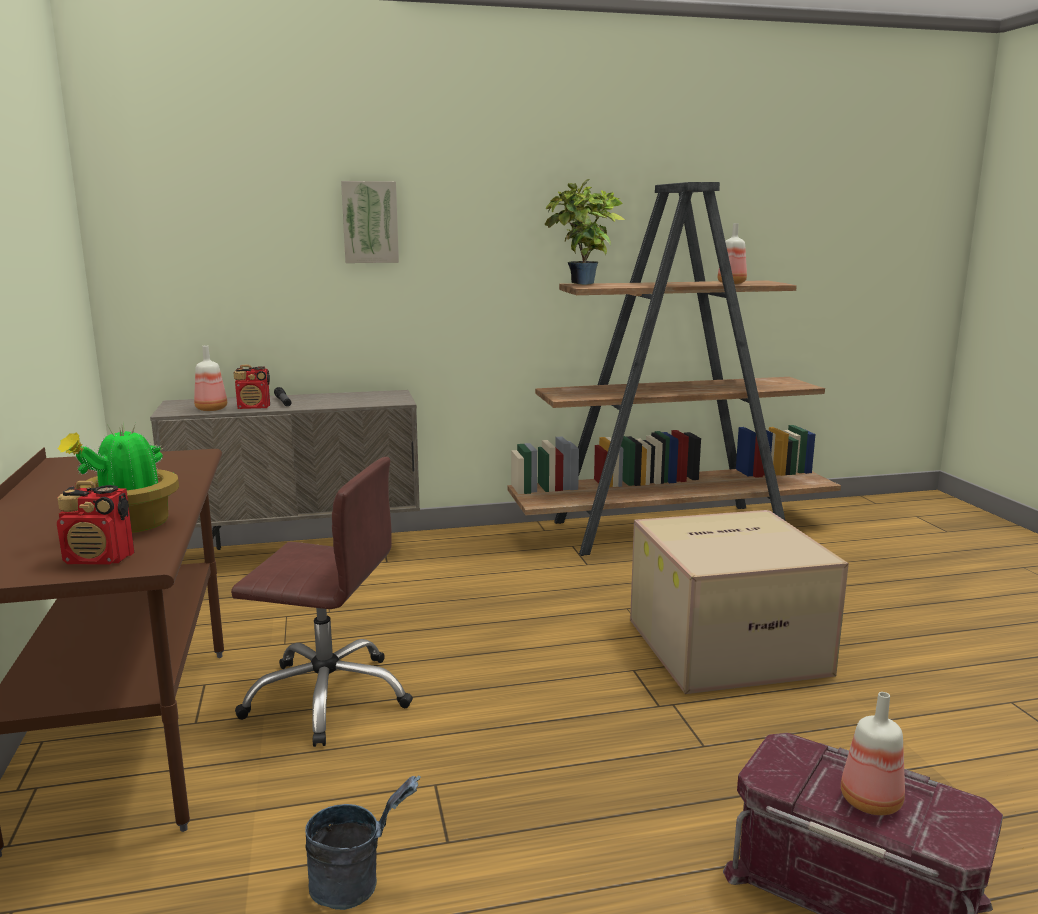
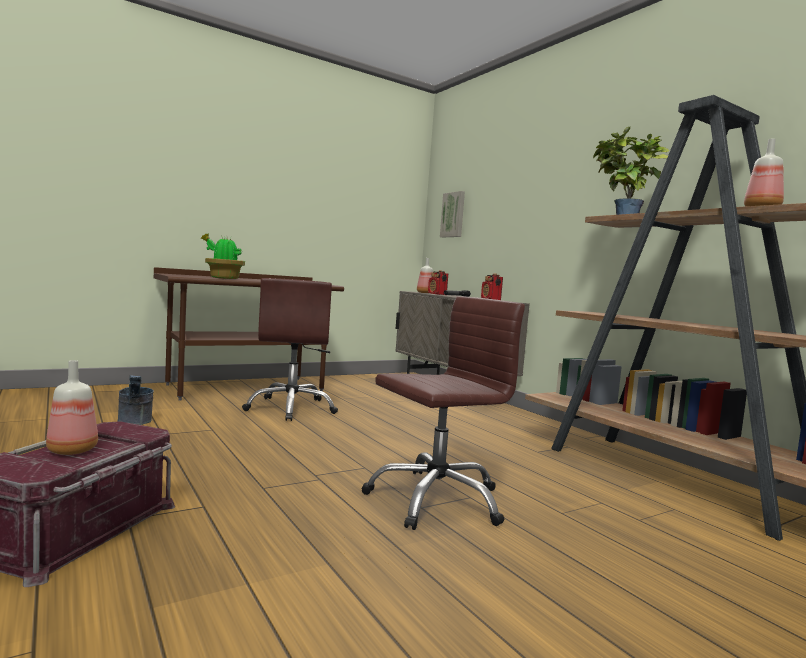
camera: 70 degrees right, 10 degrees down
radio [57,481,134,565] -> radio moved to [481,273,503,300]
picture [341,181,399,263] -> picture moved to [440,191,465,237]
cardboard box [630,510,849,694] -> brown office chair [362,296,525,530]

